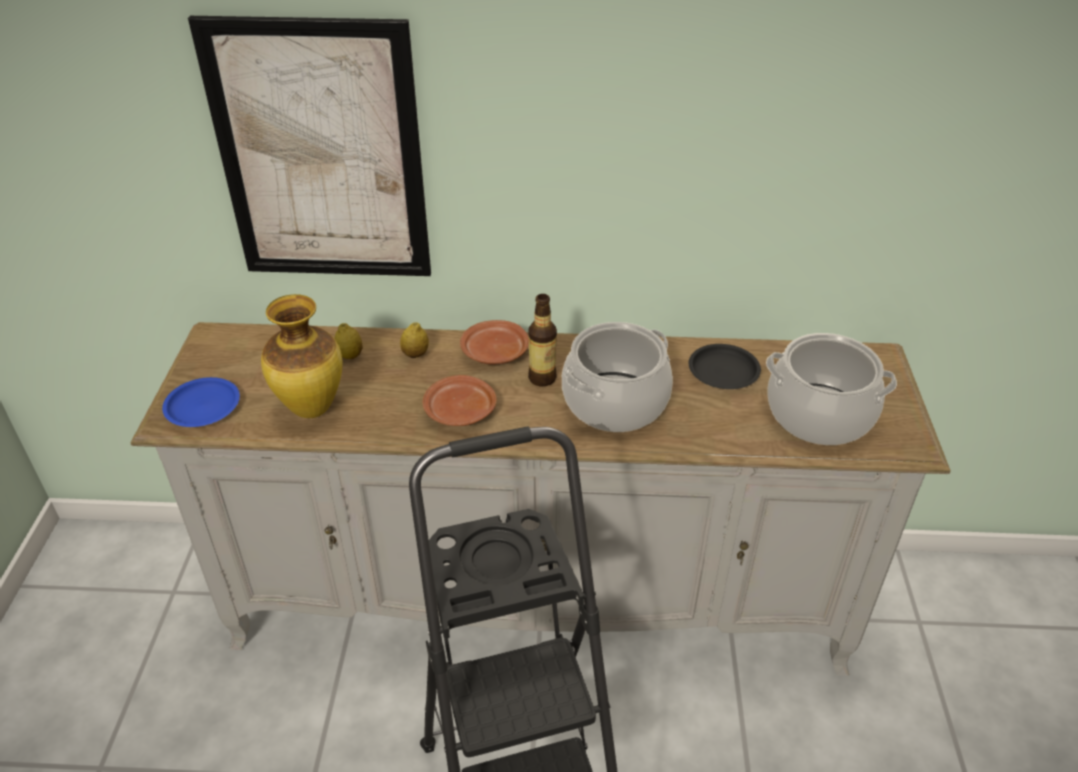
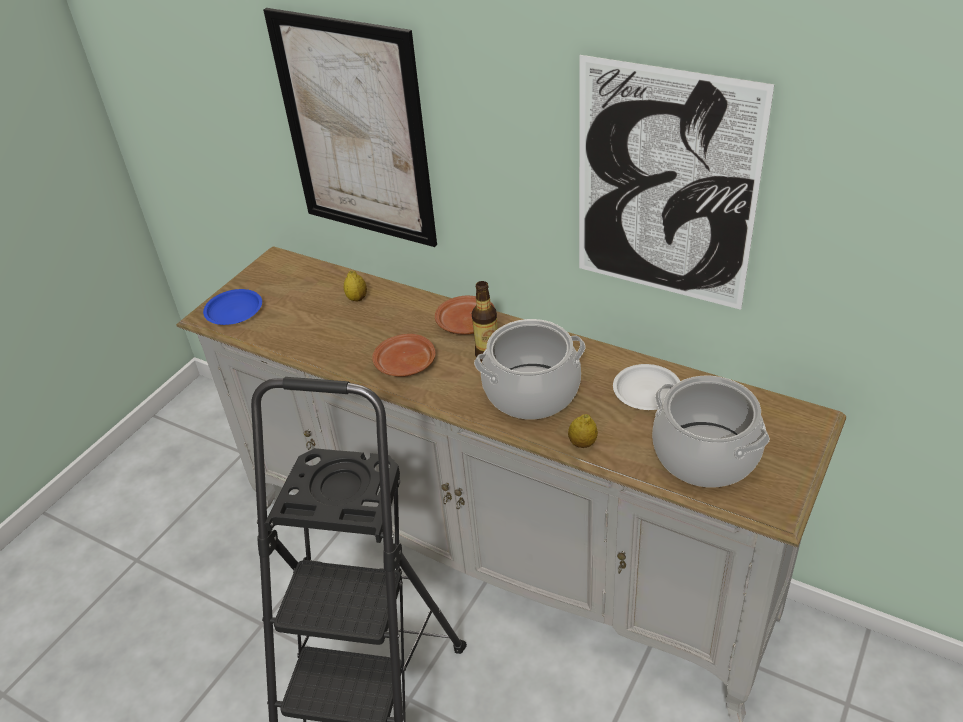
camera: 30 degrees right, 0 degrees up
vase [261,294,343,418] -> none
lemon [400,322,429,358] -> lemon moved to [568,414,598,448]
black plate [689,344,761,389] -> white plate [613,364,680,410]
none -> picture [579,55,775,310]

